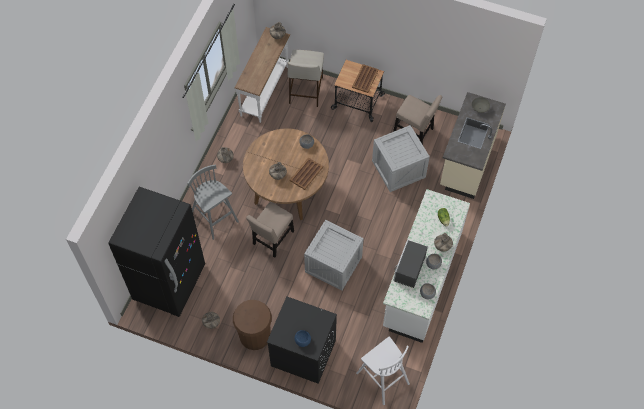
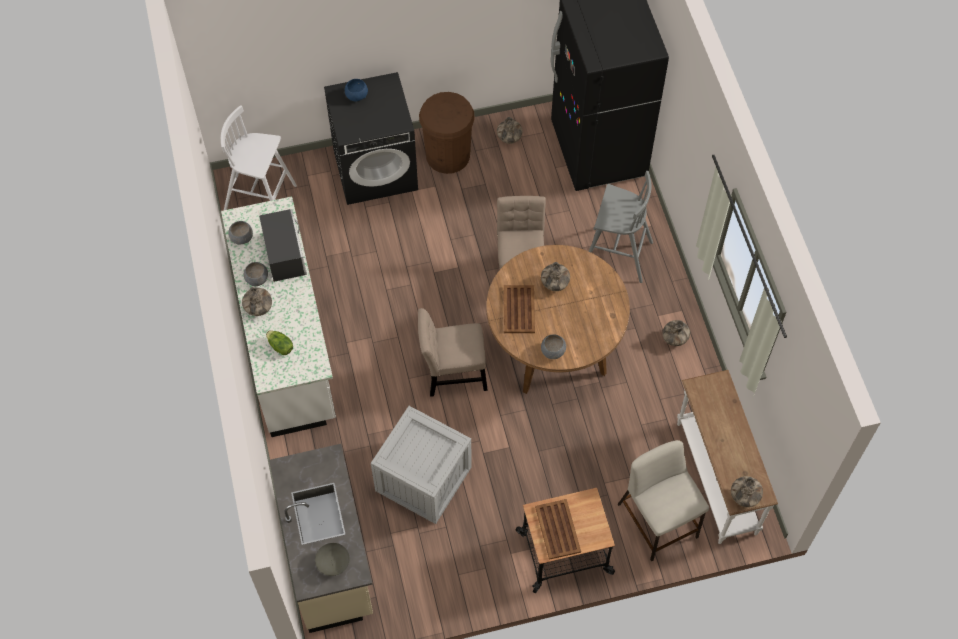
camera: 145 degrees right, 0 degrees up
crate [304,220,364,291] -> none
beige chair [393,95,442,145] -> beige chair moved to [418,308,488,397]

